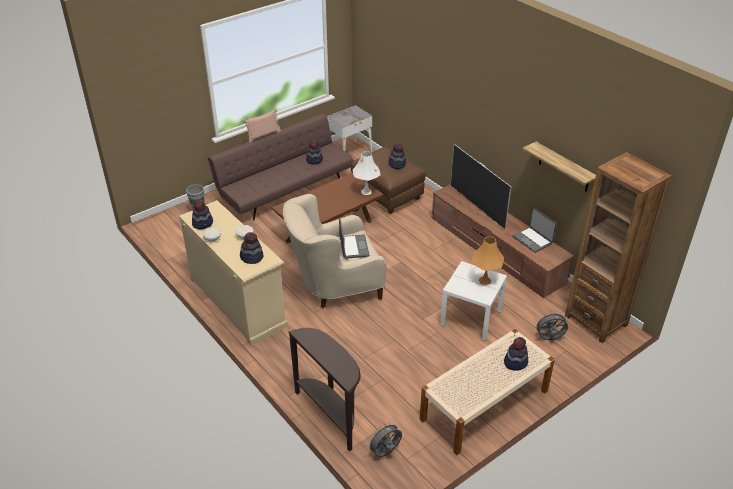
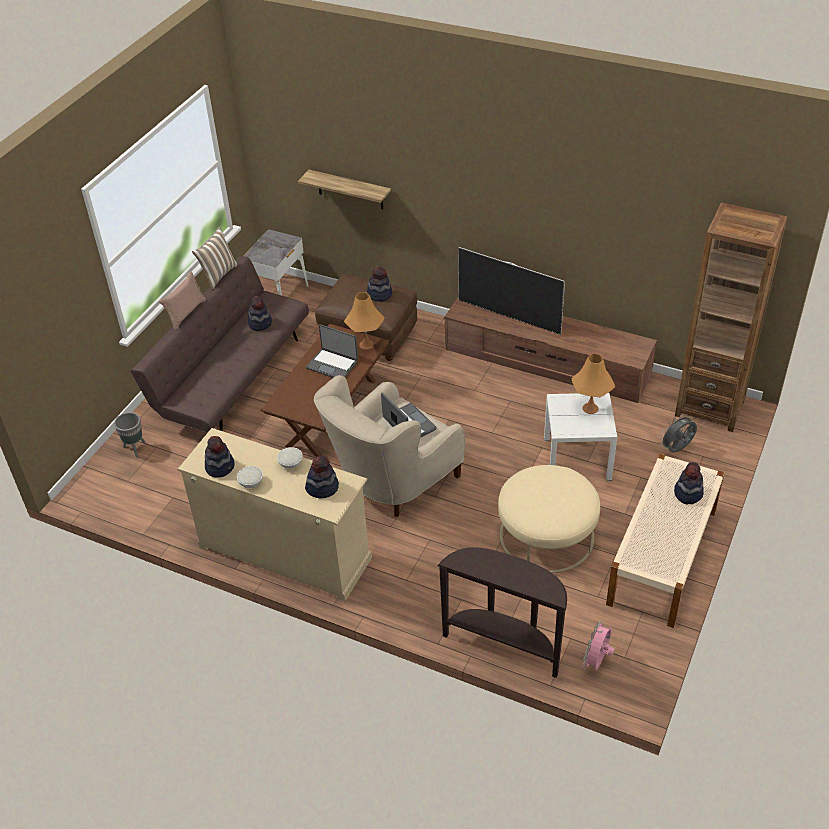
camera: 25 degrees left, 5 degrees up
white table lamp [353,151,380,195] -> orange table lamp [344,292,385,350]
grey fan [367,422,402,457] -> pink fan [583,621,614,670]
laptop [513,208,557,253] -> laptop moved to [306,324,358,378]
shelf [522,142,596,192] -> shelf moved to [298,170,391,209]
none -> pillow [192,227,238,289]
none -> beige ottoman [498,465,600,573]

